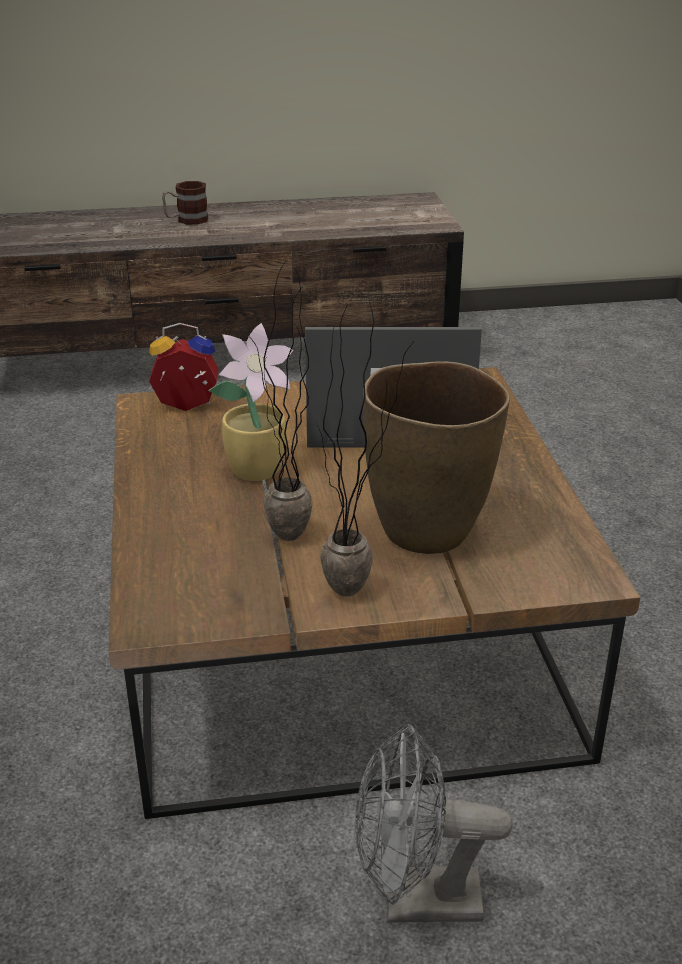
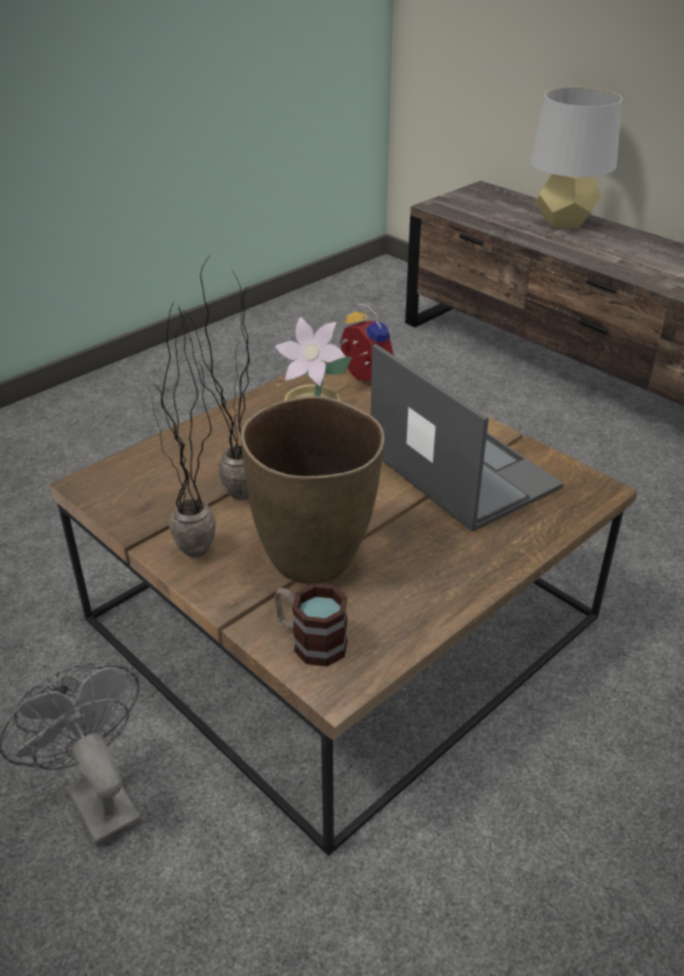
camera: 55 degrees right, 5 degrees up
mug [162,181,208,225] -> mug moved to [275,583,348,667]
none -> grey table lamp [531,87,622,229]

